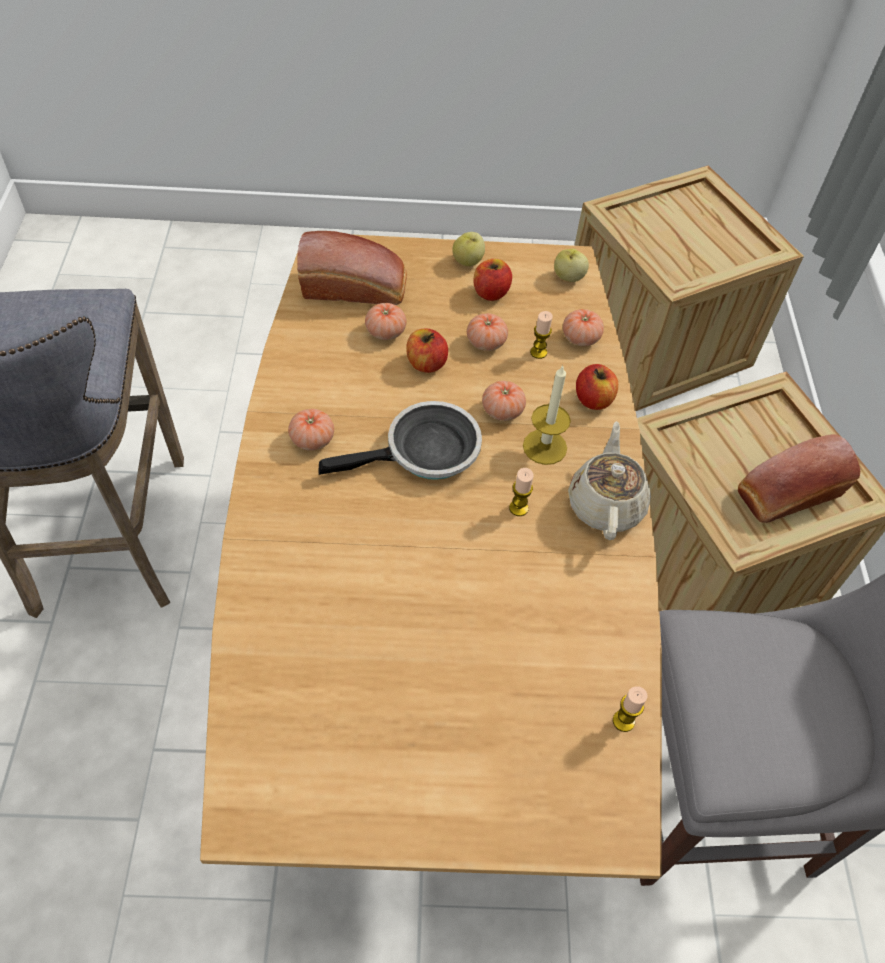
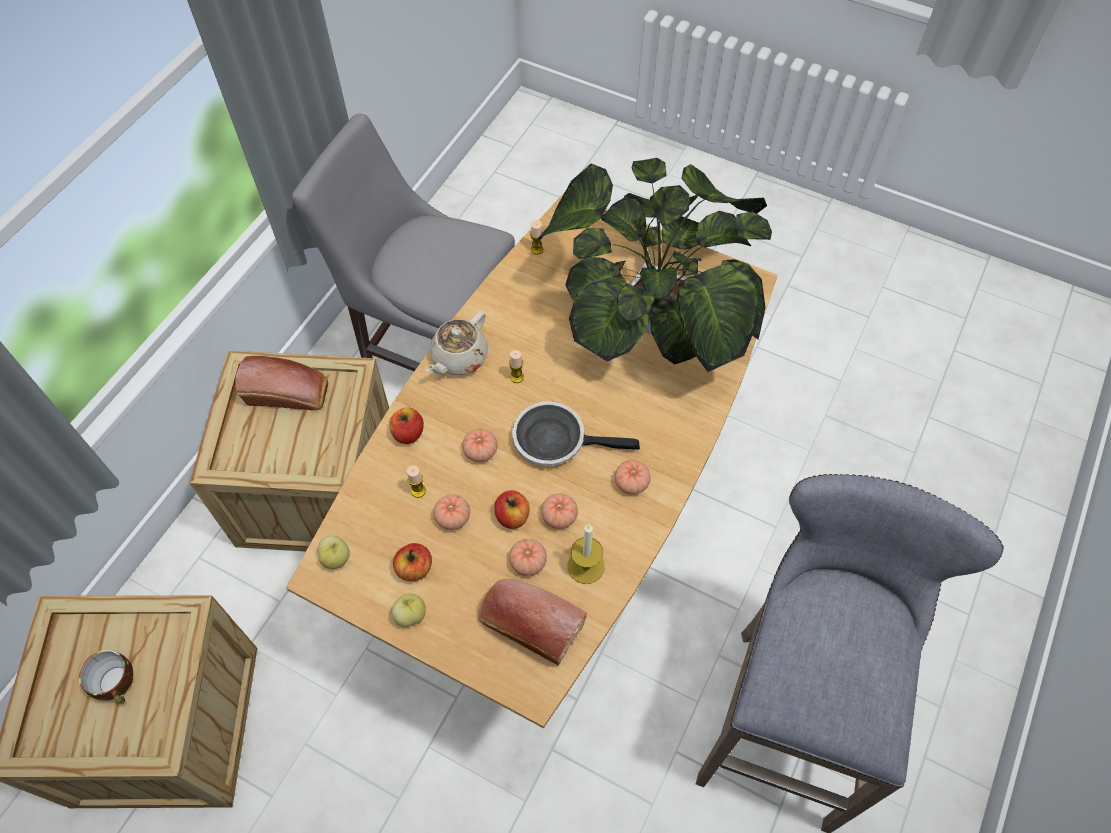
camera: 150 degrees left, 5 degrees up
candle [523,365,571,465] -> candle moved to [567,525,605,584]
tomato [563,309,604,346] -> tomato moved to [541,493,578,529]
none -> cup [79,650,133,704]
none -> potted plant [538,158,772,372]

